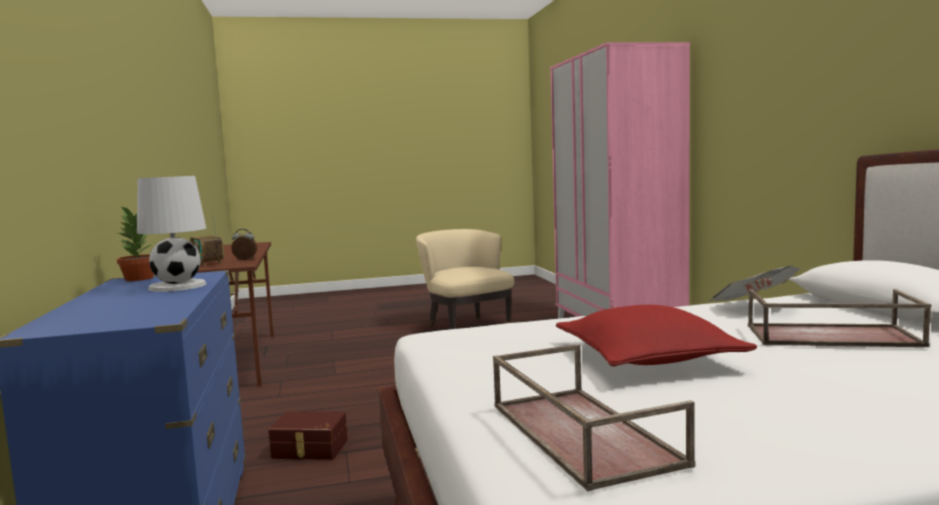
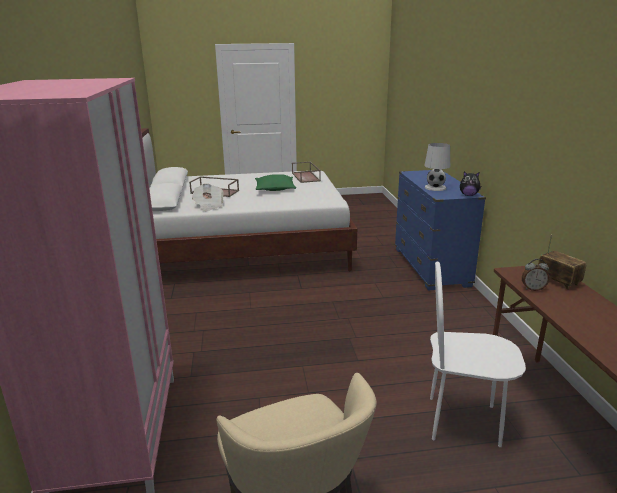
camera: 175 degrees left, 15 degrees up
potted plant [116,205,154,281] -> plush toy [460,172,481,196]
brown storage box [268,412,348,460] -> none
red pillow [556,305,757,366] -> green pillow [255,174,296,191]
none -> white chair [430,261,526,447]

